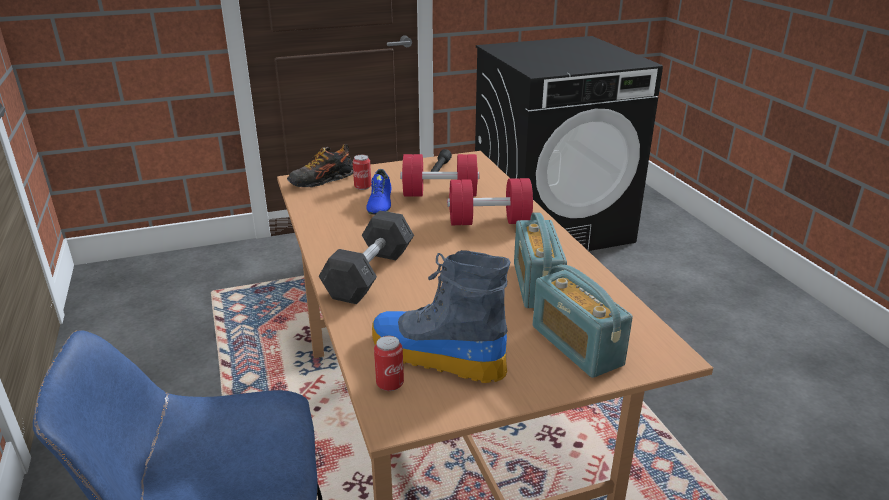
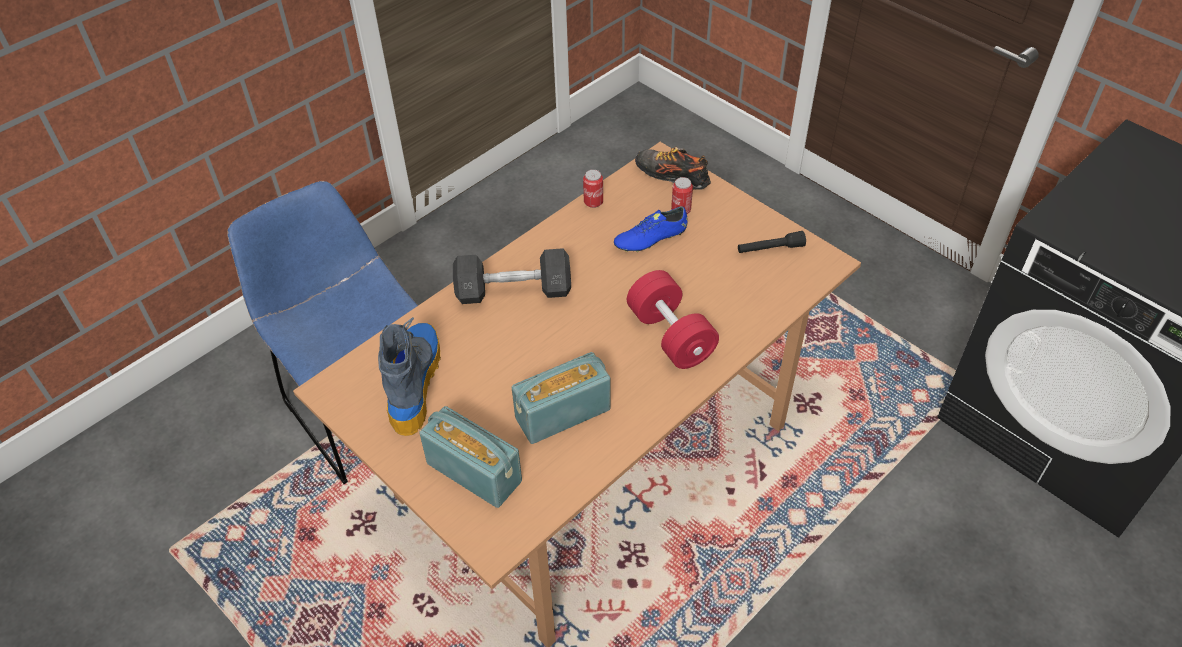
camera: 65 degrees right, 20 degrees up
can [374,336,404,391] -> can moved to [583,169,603,208]
red dumbbell [400,154,480,197] -> none
radio [533,264,633,378] -> radio turned 90 degrees clockwise [419,406,522,508]

